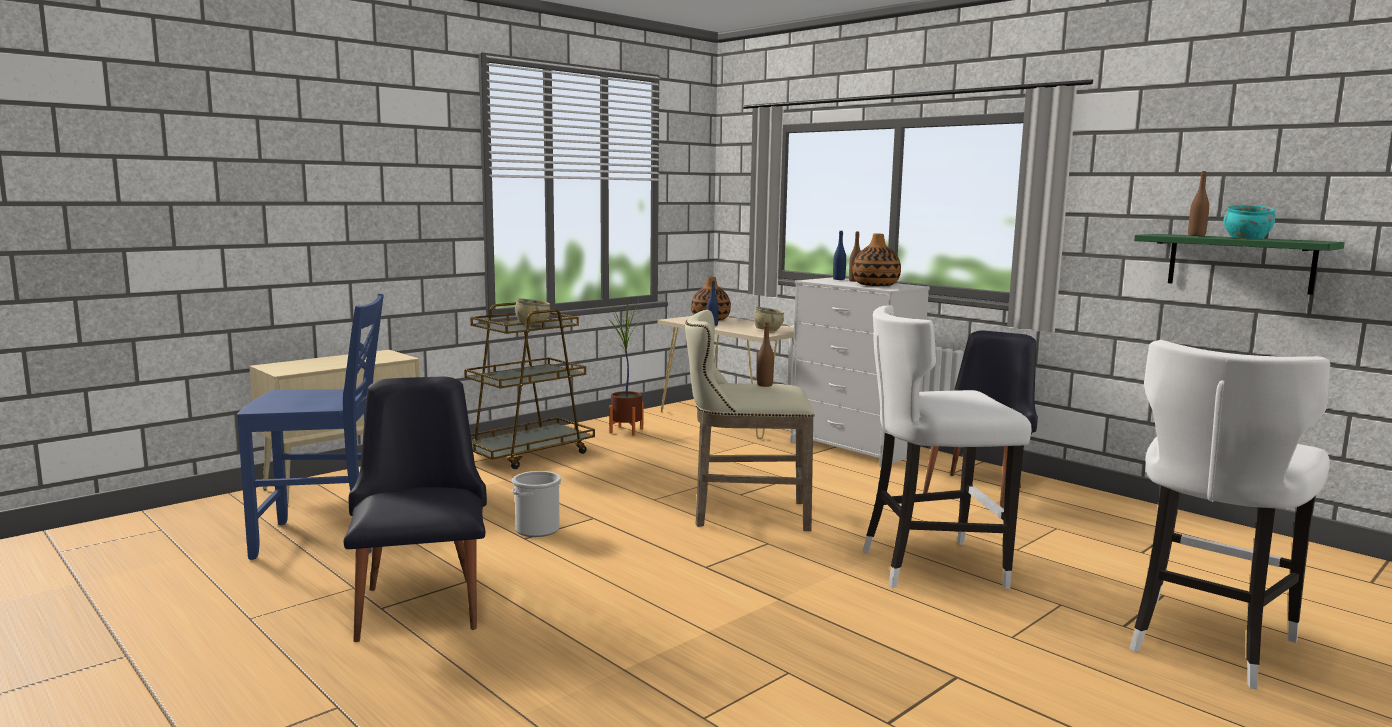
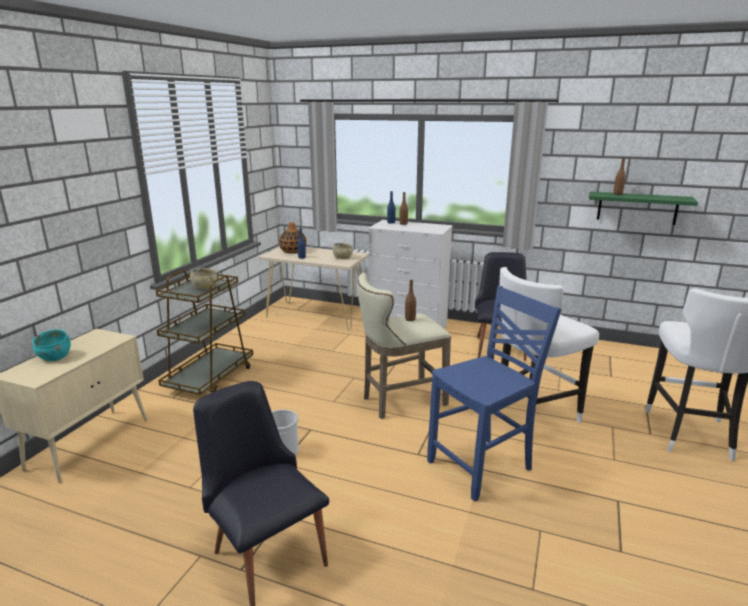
camera: 25 degrees left, 10 degrees up
blue chair [237,294,384,560] -> blue chair moved to [427,286,562,502]
potted plant [608,299,646,436] -> none
vase [852,233,901,286] -> none
turquoise bowl [1224,205,1275,239] -> turquoise bowl moved to [32,329,71,361]

